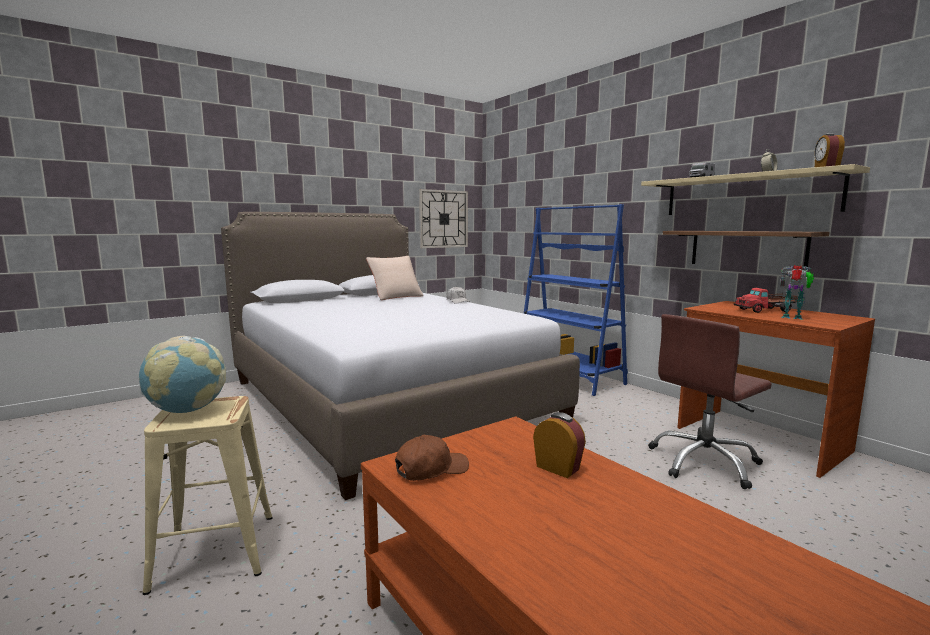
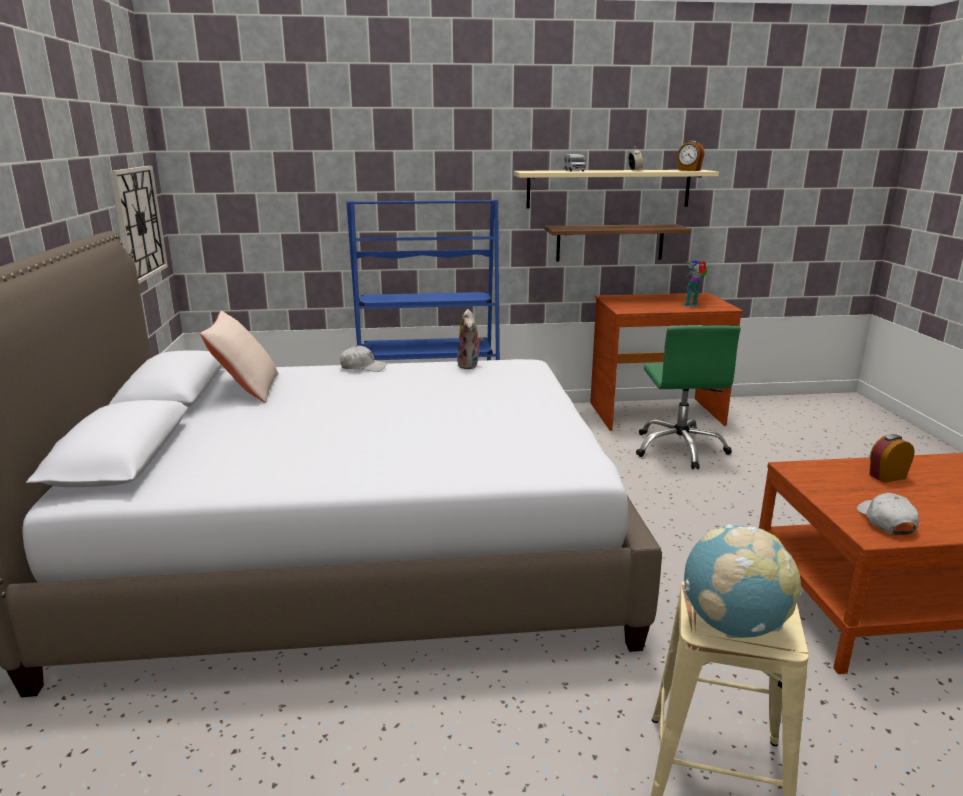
camera: 60 degrees left, 10 degrees up
brown cap [395,435,469,481] -> white cap [857,493,919,535]
brown office chair [648,314,772,489] -> green office chair [636,326,741,469]
toy truck [734,288,800,313] -> none
none -> plush toy [457,309,483,369]

